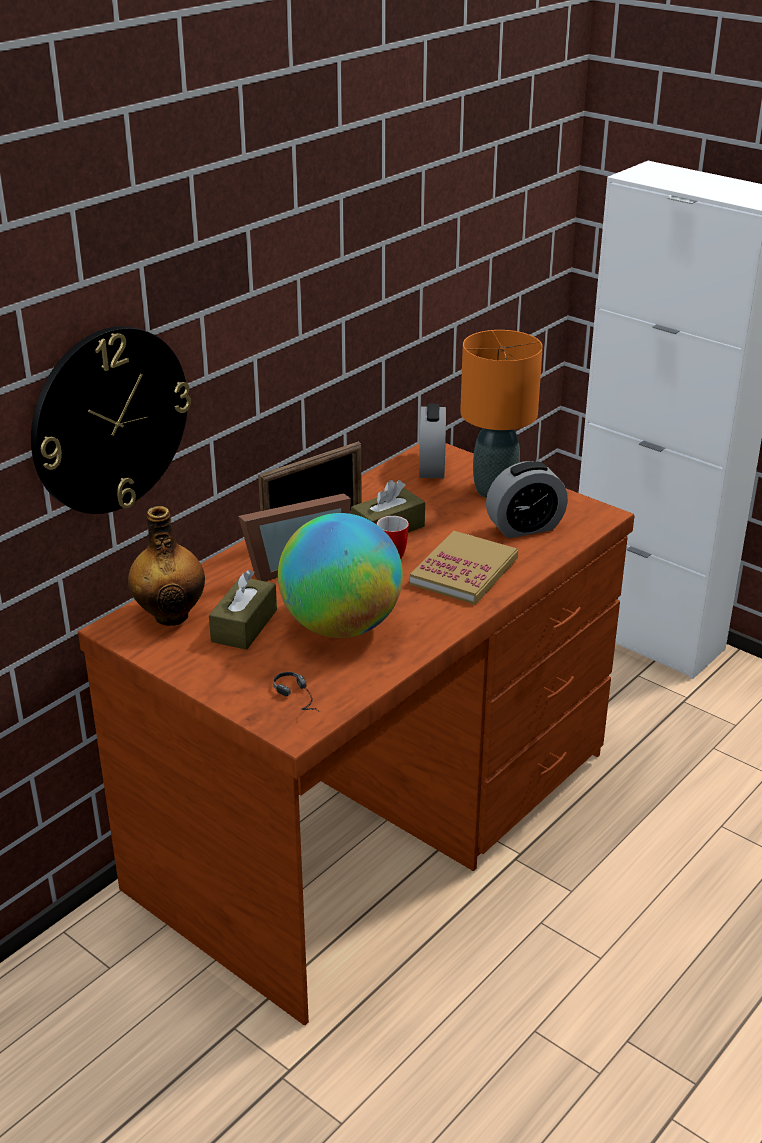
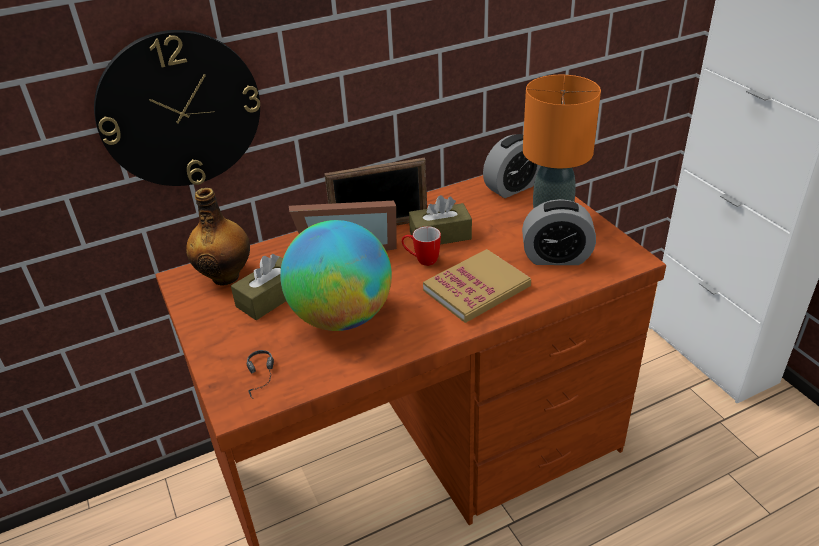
camera: 25 degrees right, 5 degrees up
alarm clock [419,404,446,478] -> alarm clock turned 150 degrees counterclockwise [483,134,540,198]

